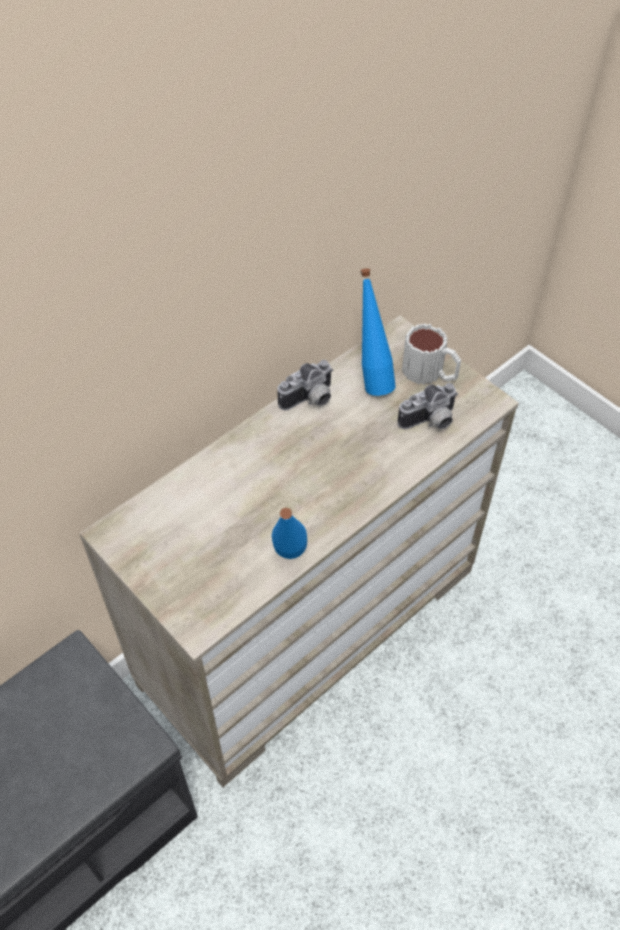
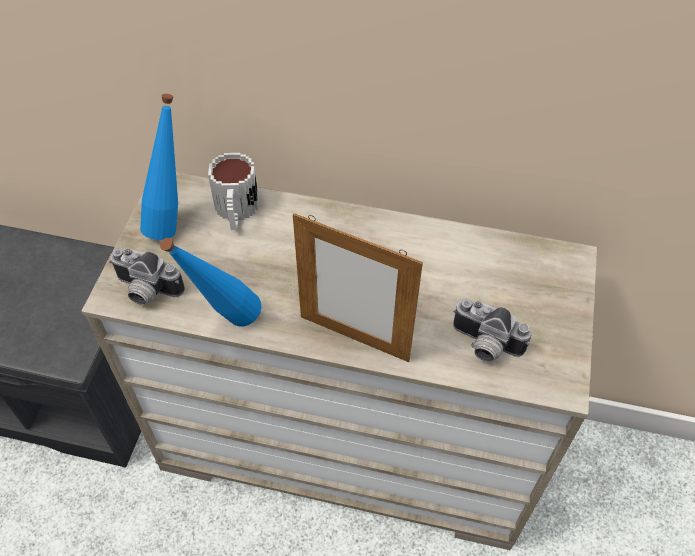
camera: 55 degrees right, 0 degrees up
camera [277,360,333,411] -> camera moved to [109,248,185,305]
blue bottle [360,268,395,396] -> blue bottle moved to [140,94,178,240]
mug [402,323,461,385] -> mug moved to [208,153,259,230]
none -> picture frame [293,213,423,362]

